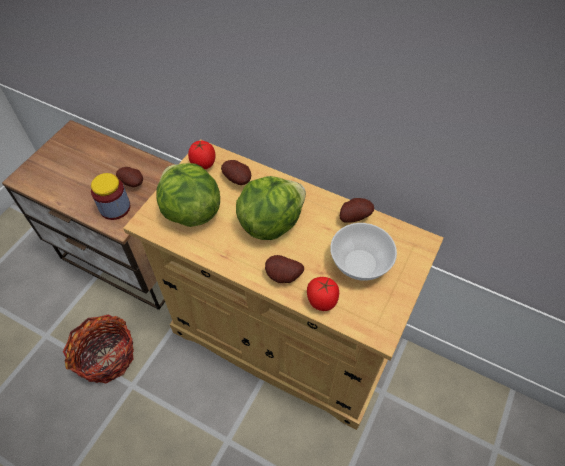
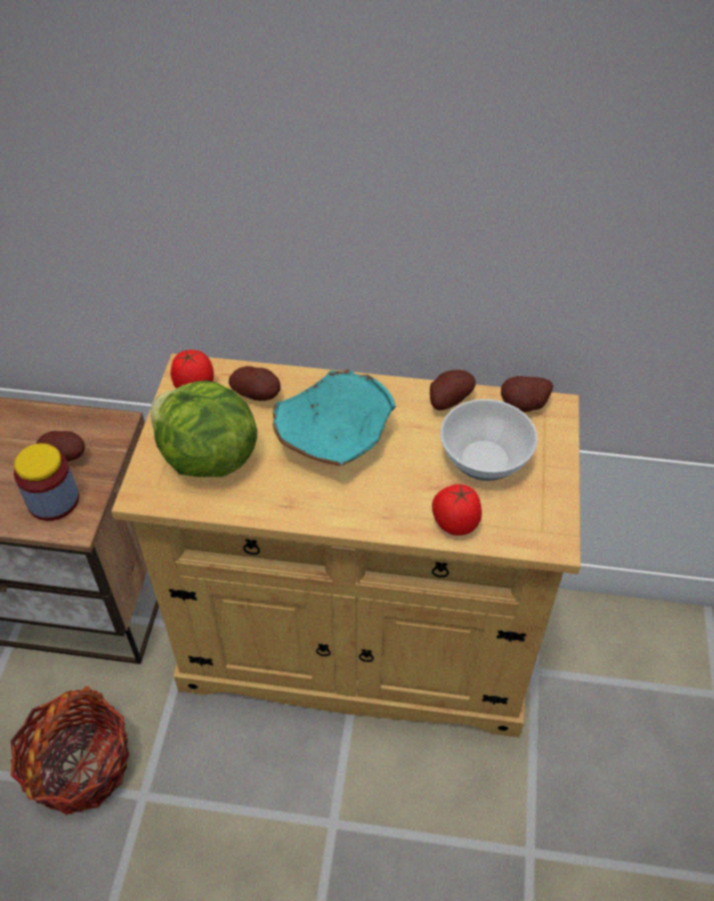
camera: 20 degrees left, 5 degrees down
lettuce [236,176,306,240] -> turquoise bowl [273,369,396,466]
potato [265,255,304,283] -> potato moved to [501,376,553,412]

